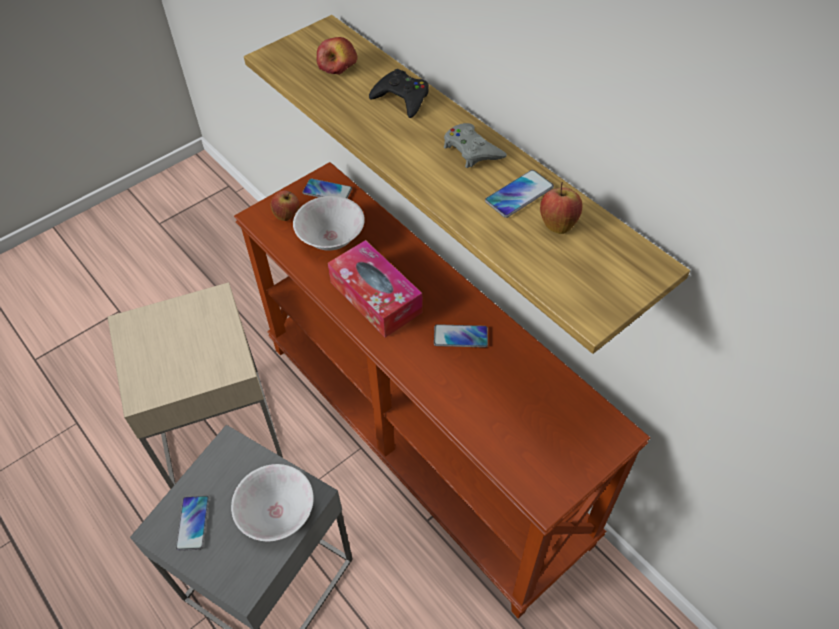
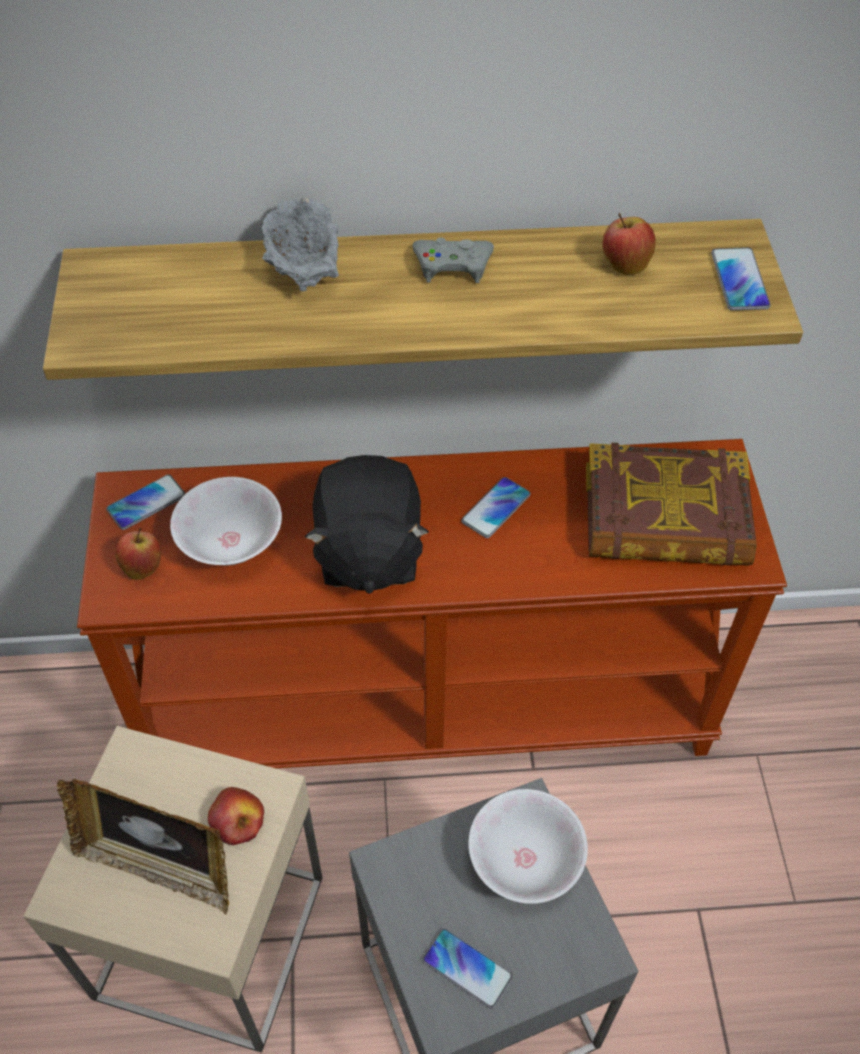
camera: 55 degrees left, 0 degrees up
apple [316,37,358,75] -> apple moved to [208,787,264,845]
tissue box [328,240,423,337] -> black plush toy [305,455,429,594]
black game controller [369,69,429,118] -> grey bowl [261,197,339,291]
phone [485,170,554,218] -> phone moved to [711,247,771,311]
none -> picture frame [57,779,229,914]
none -> book [586,443,757,566]

